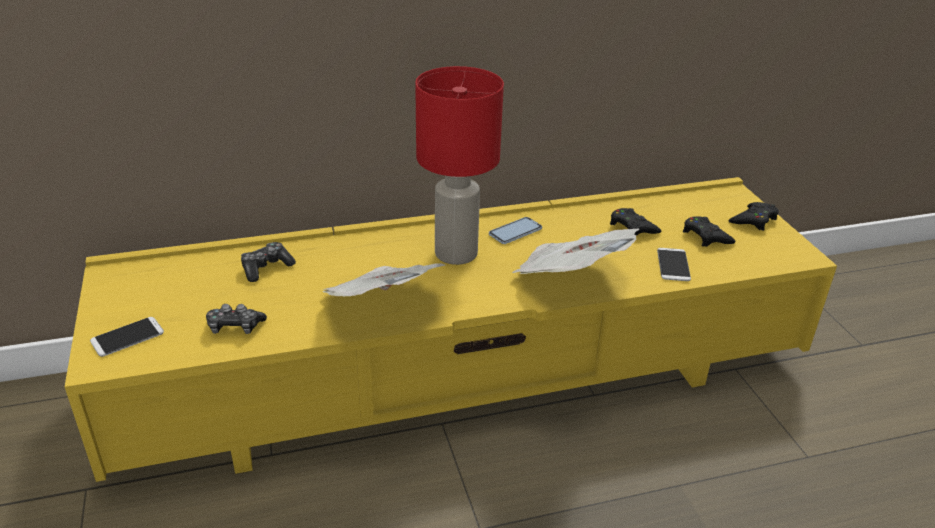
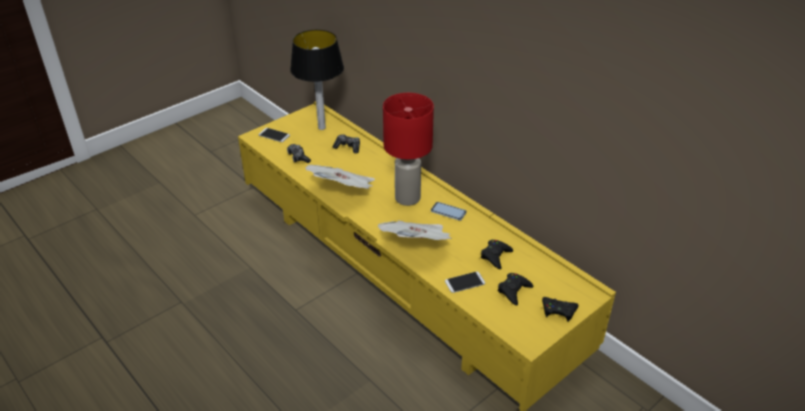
camera: 65 degrees right, 5 degrees up
none -> table lamp [290,30,344,130]

